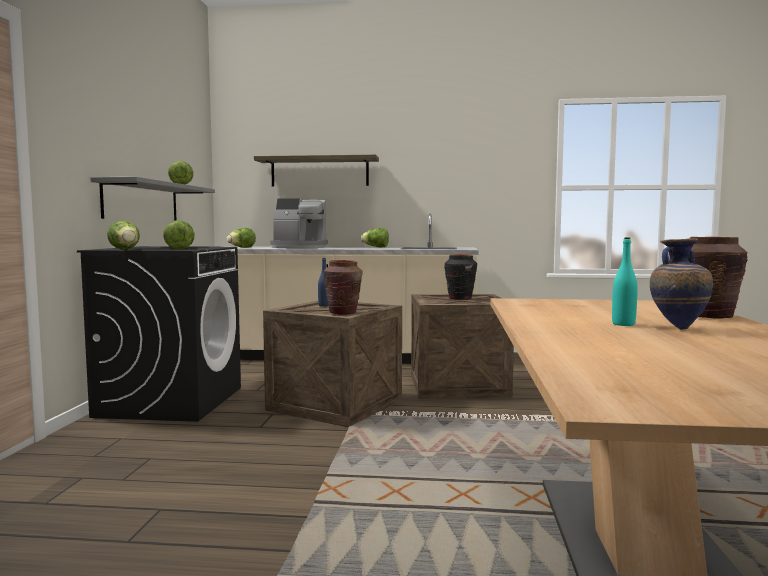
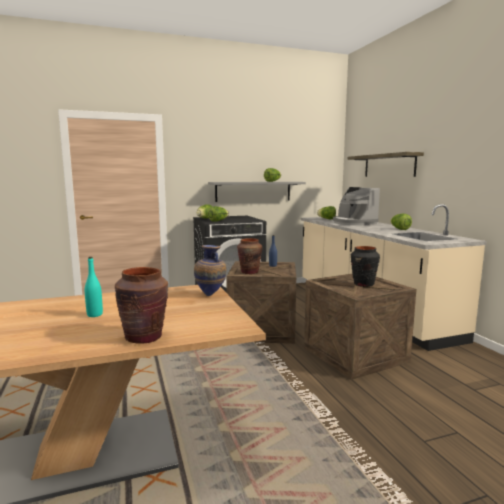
camera: 65 degrees right, 5 degrees up
vase [650,238,713,330] -> vase moved to [194,245,226,296]

